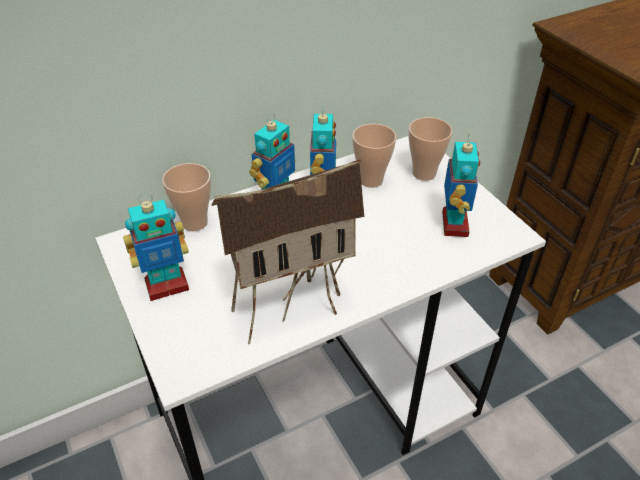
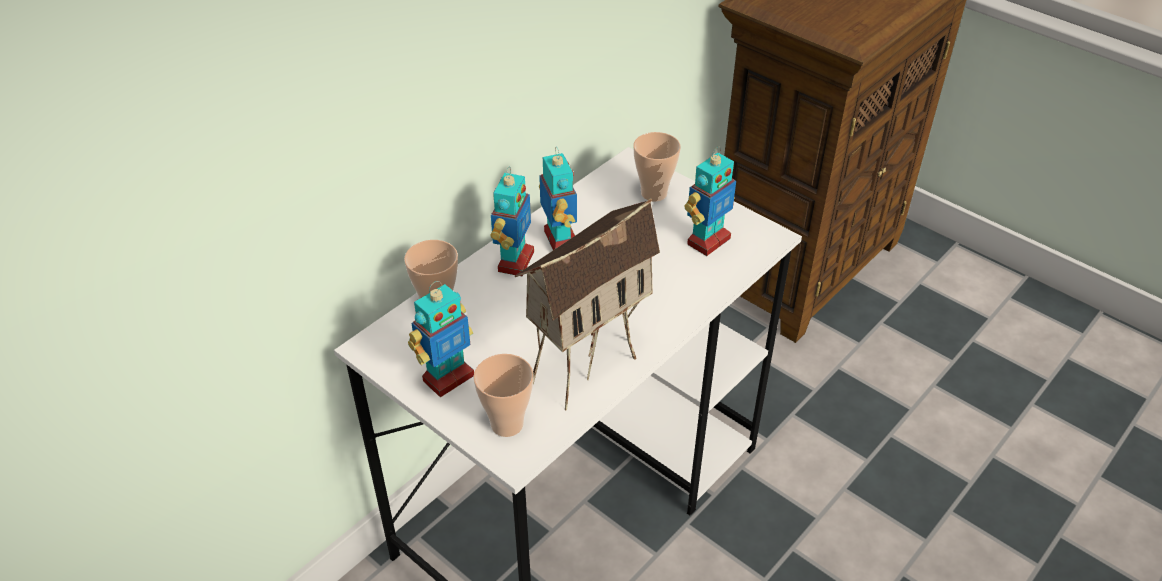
camera: 20 degrees left, 0 degrees up
cup [352,124,396,188] -> cup moved to [473,354,534,437]
toy robot [442,134,480,237] -> toy robot turned 60 degrees clockwise [685,147,736,256]

